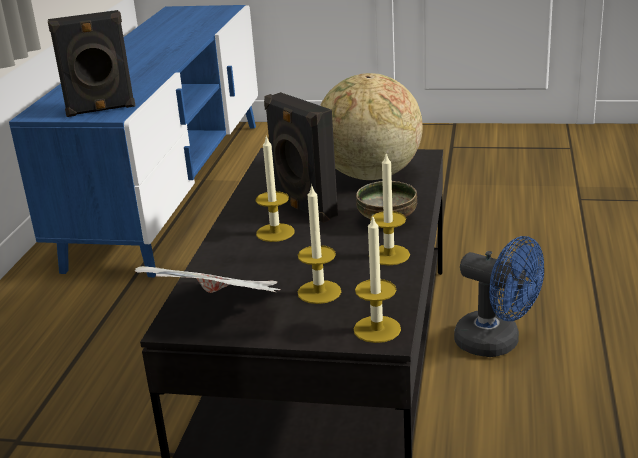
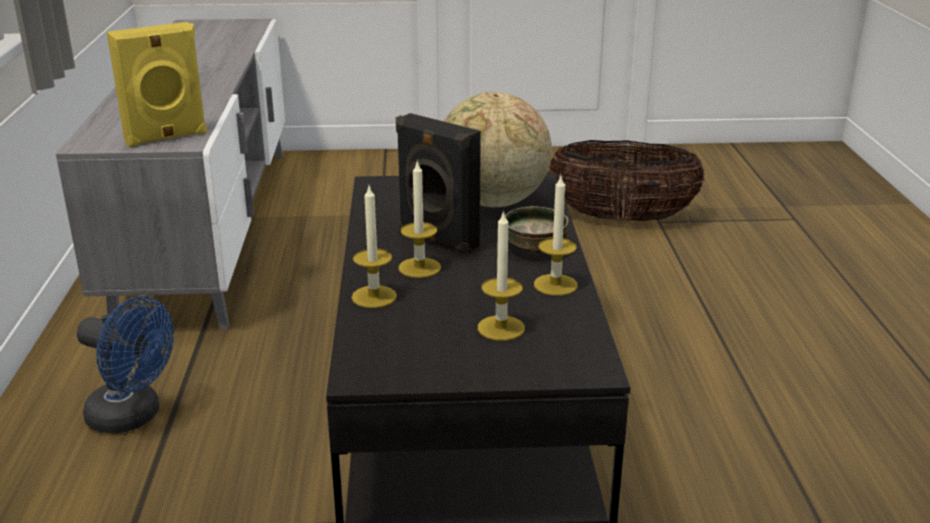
camera: 15 degrees left, 0 degrees up
blue tv stand [9,5,258,277] -> grey tv stand [56,19,285,330]
black speaker [48,10,135,117] -> yellow speaker [107,22,207,147]
newspaper [135,266,280,293] -> none
candle [354,216,401,343] -> candle moved to [352,186,397,308]
blue fan [454,236,544,357] -> blue fan moved to [77,296,174,434]
none -> basket [549,140,705,221]

